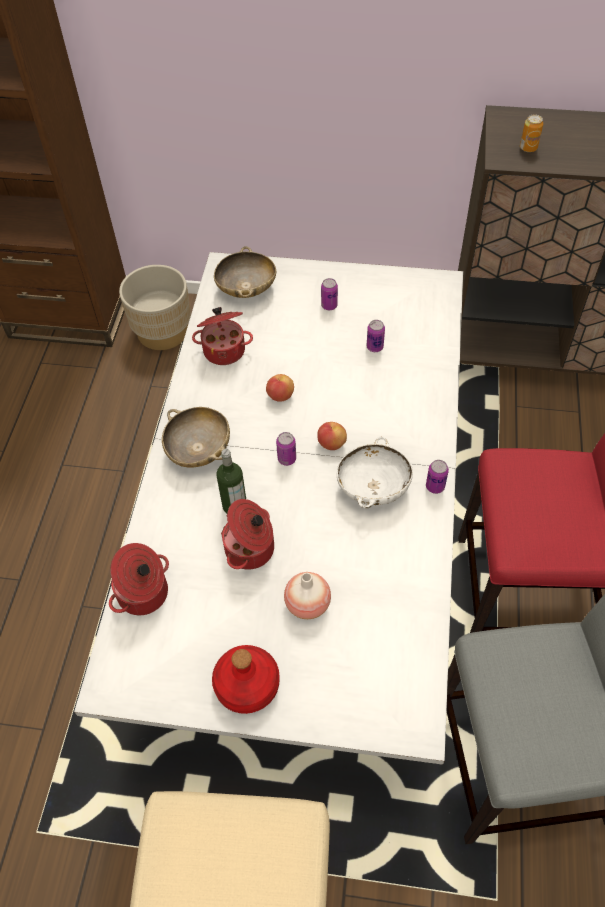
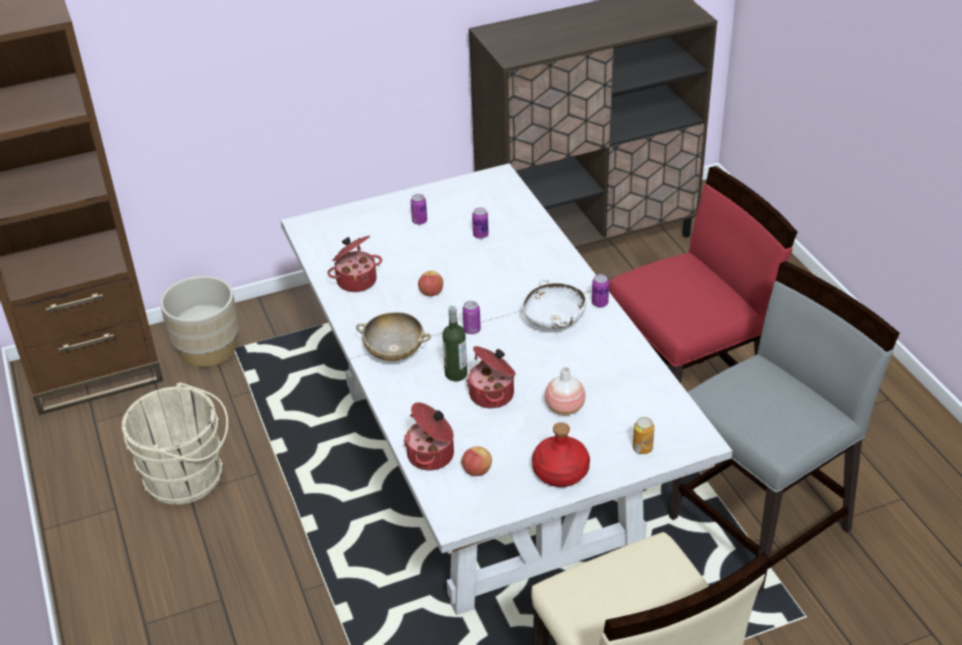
camera: 30 degrees left, 15 degrees down
beige bowl [214,246,276,298] -> none
apple [317,422,347,450] -> apple moved to [461,446,492,476]
can [520,114,543,152] -> can moved to [633,417,654,454]
none -> beige bucket [122,382,228,505]

